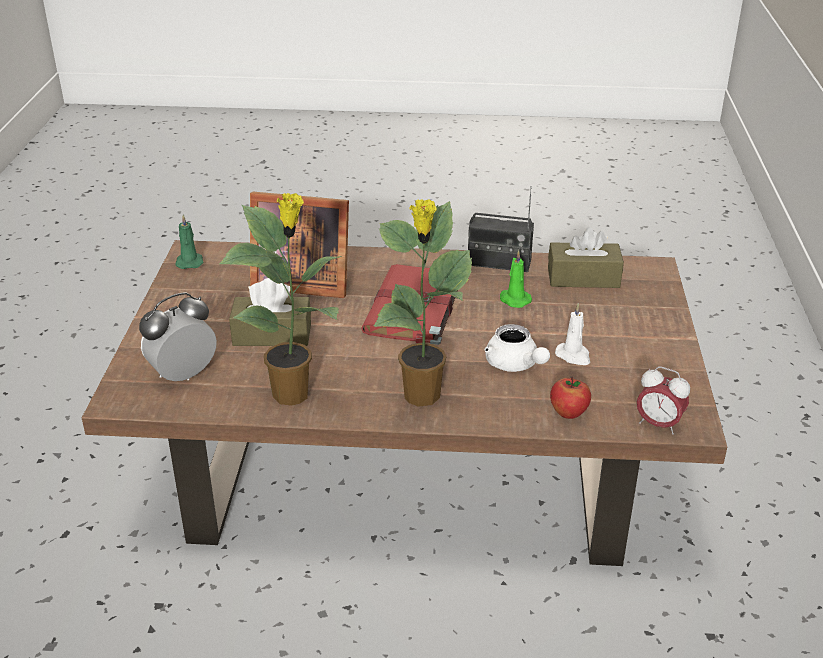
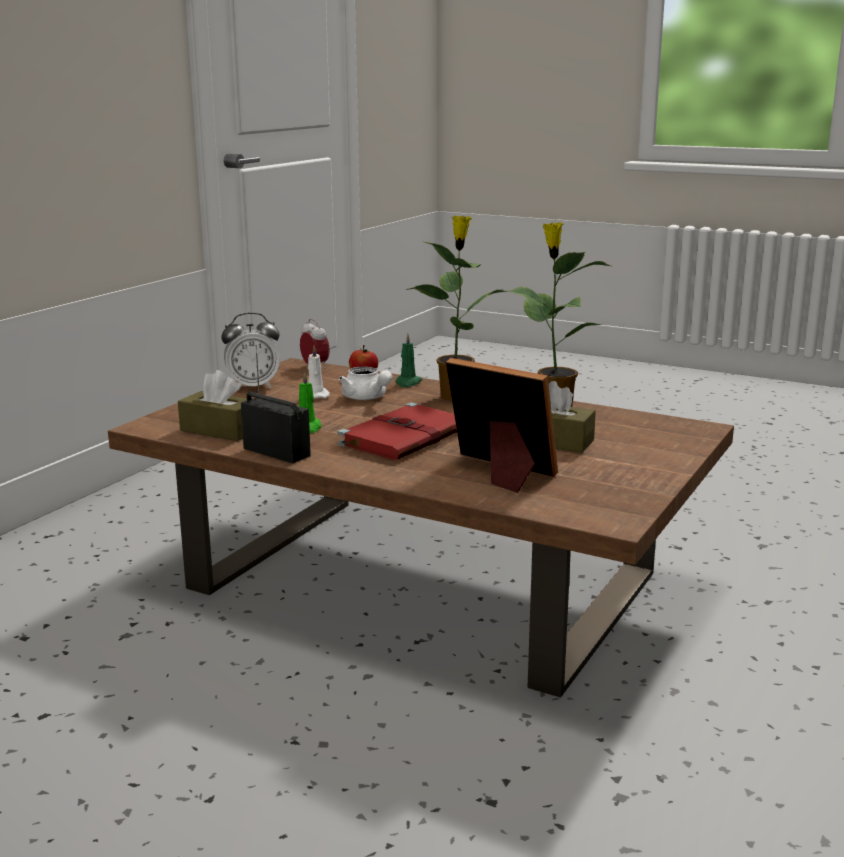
camera: 155 degrees left, 15 degrees down
alarm clock [139,292,217,381] -> alarm clock moved to [221,312,280,391]
green candle [175,214,204,269] -> green candle moved to [395,334,422,387]
white teapot [484,324,550,372] -> white teapot turned 150 degrees clockwise [339,367,392,400]

